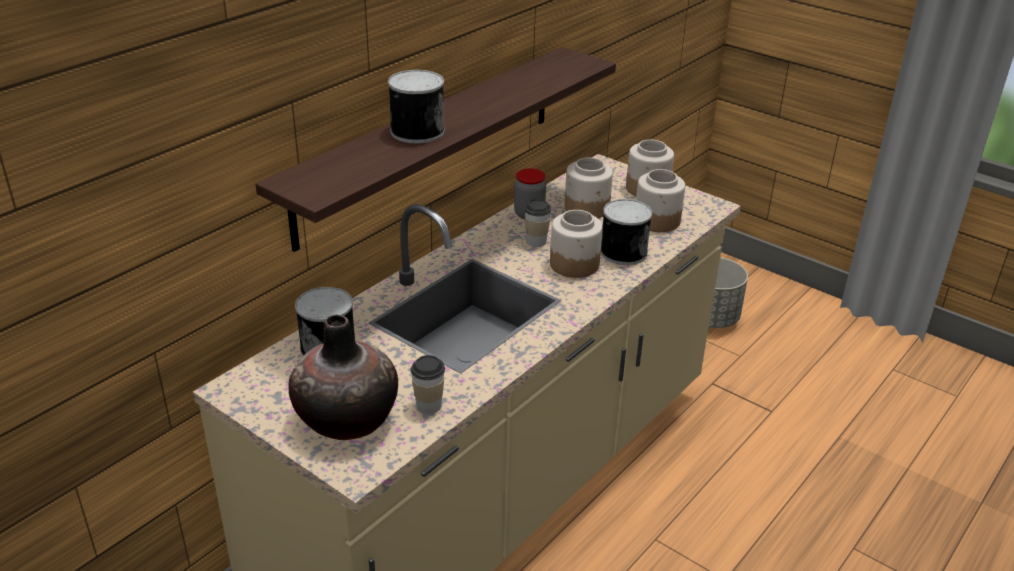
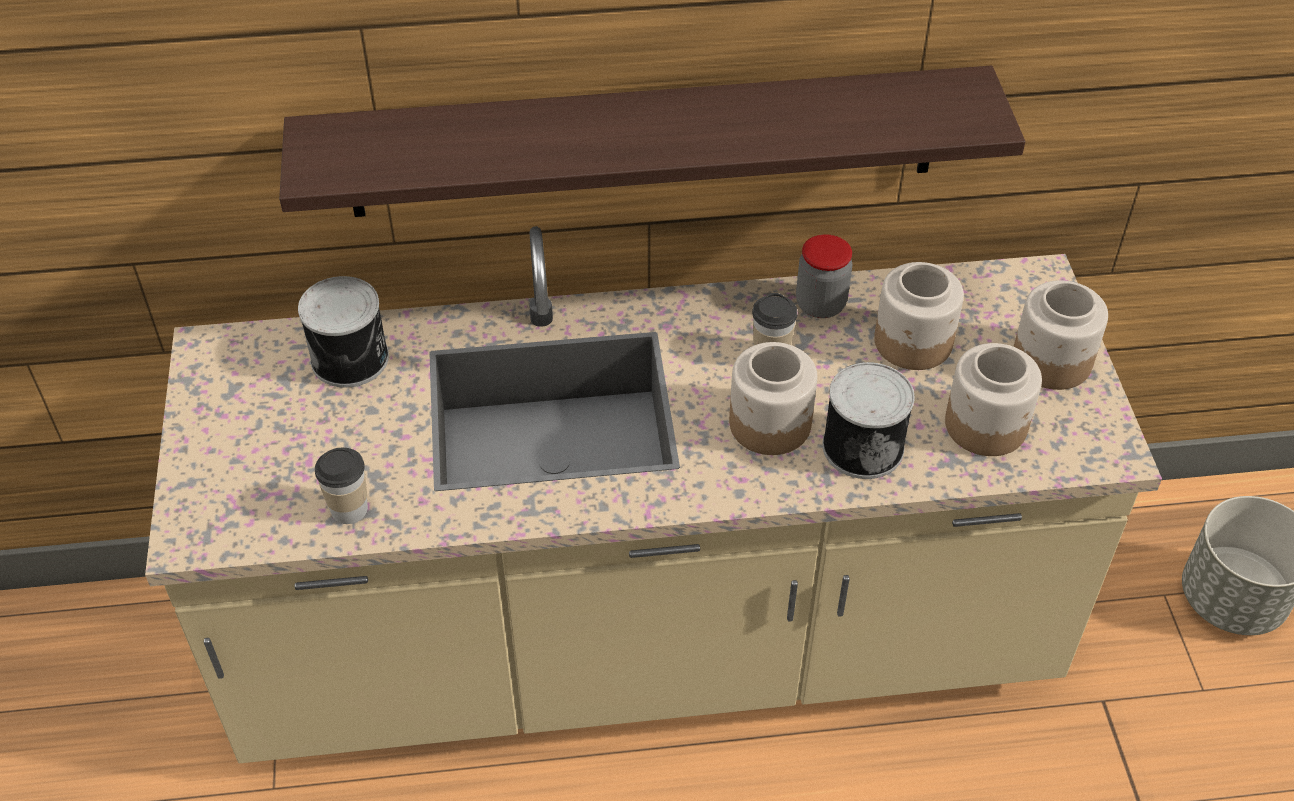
camera: 45 degrees right, 15 degrees up
vase [289,315,398,440] -> none
can [388,70,445,143] -> none

